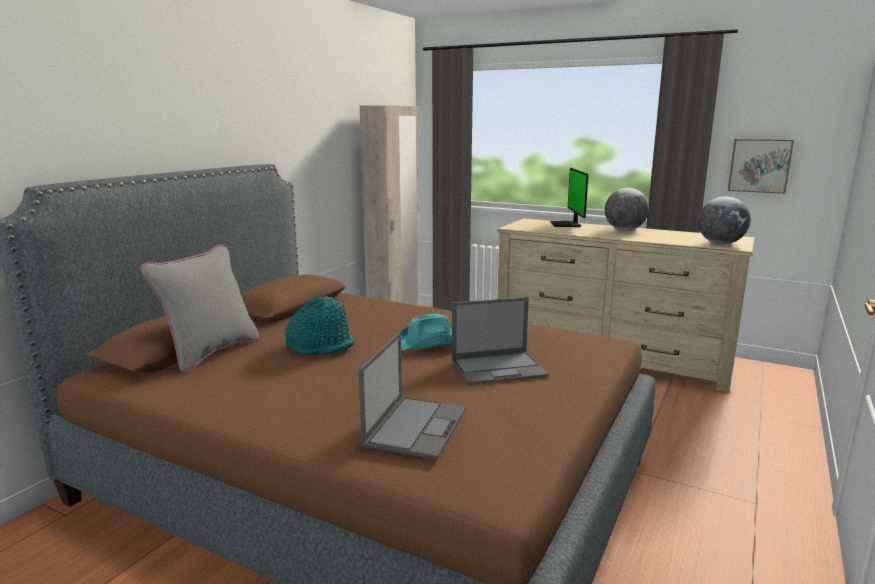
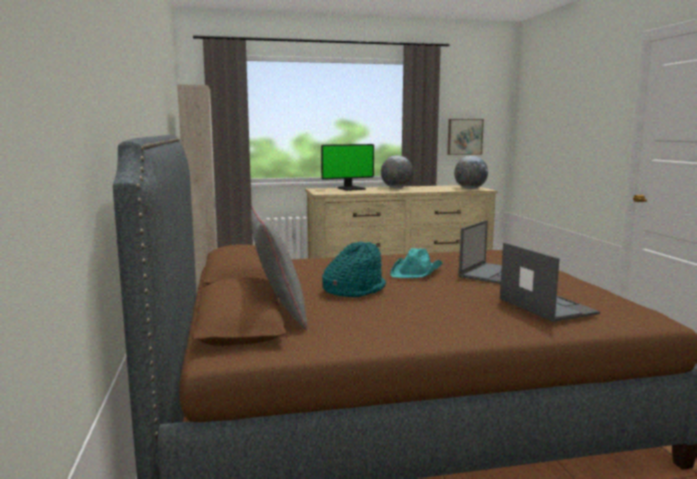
camera: 40 degrees left, 5 degrees down
monitor [550,168,588,227] -> monitor turned 75 degrees counterclockwise [321,144,374,191]

